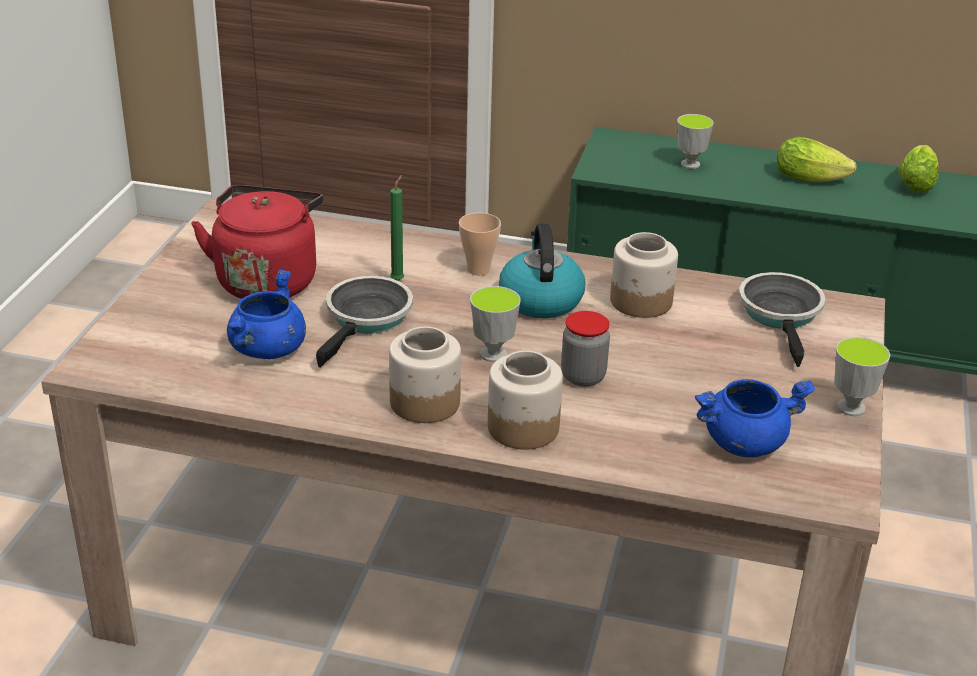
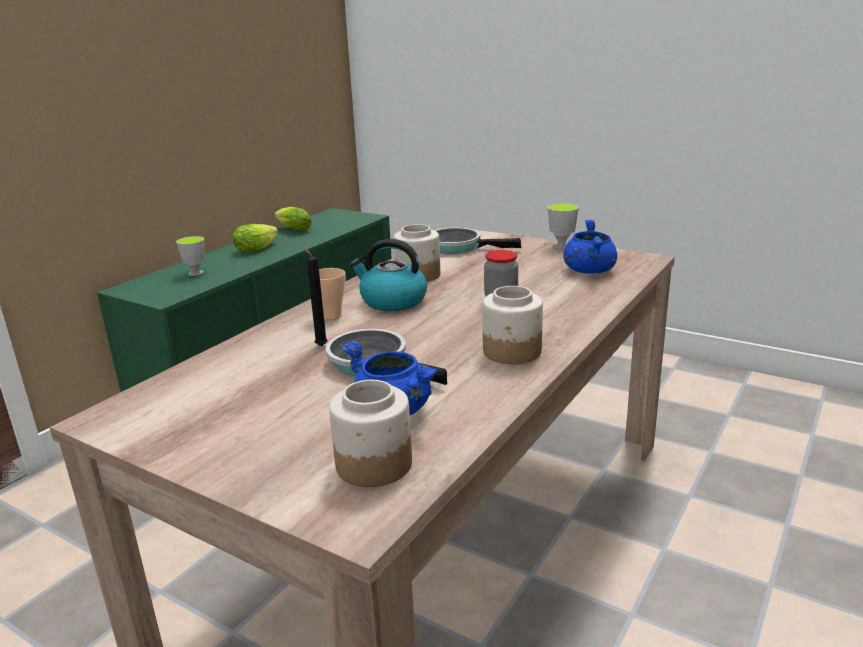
camera: 70 degrees left, 10 degrees down
red kettle [191,185,323,299] -> none
green candle [390,175,404,281] -> black candle [304,246,328,346]
cup [470,286,520,362] -> none
jar [488,350,563,449] -> jar moved to [329,380,412,487]

